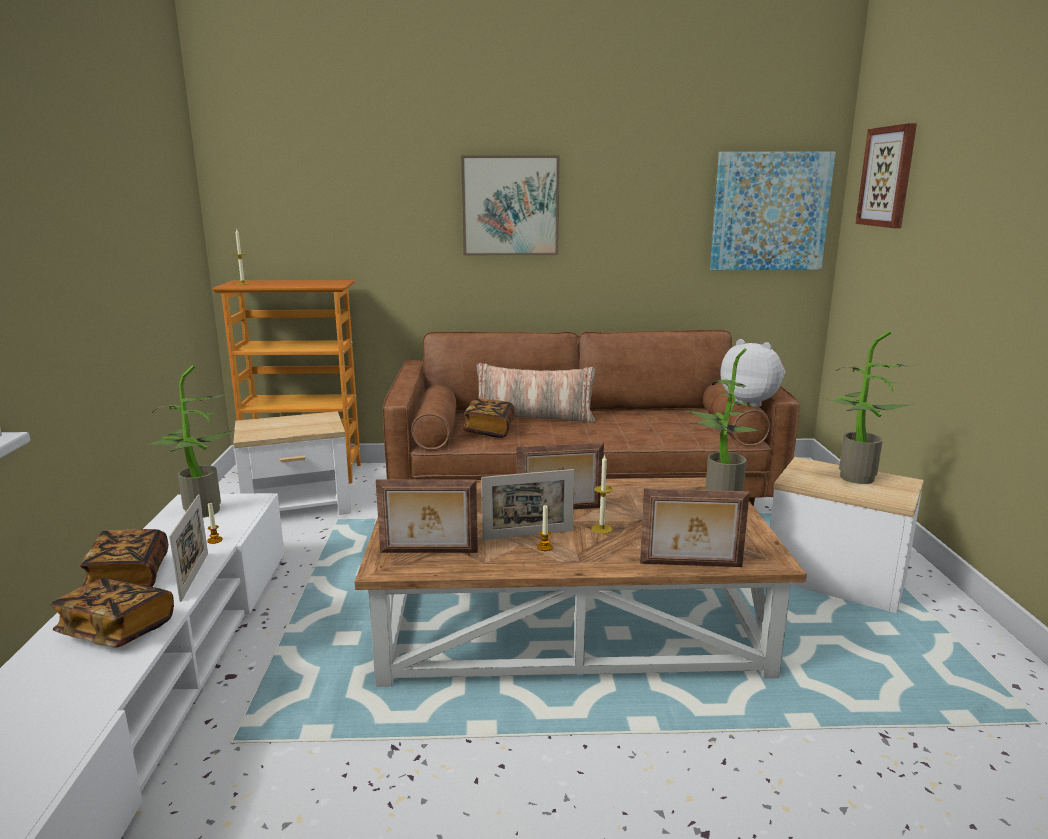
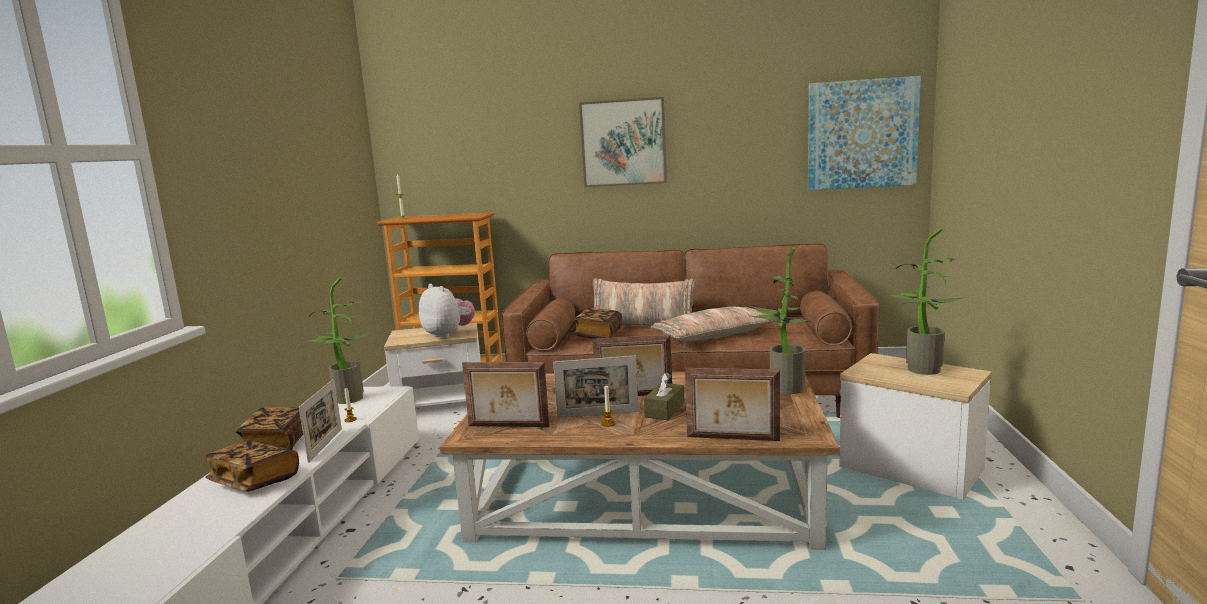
camera: 10 degrees right, 5 degrees down
candle [591,454,612,534] -> brown tissue box [644,372,685,420]
plush toy [720,339,786,407] -> plush toy moved to [419,284,475,339]
picture [855,123,917,228] -> none
none -> pillow [650,307,775,341]

